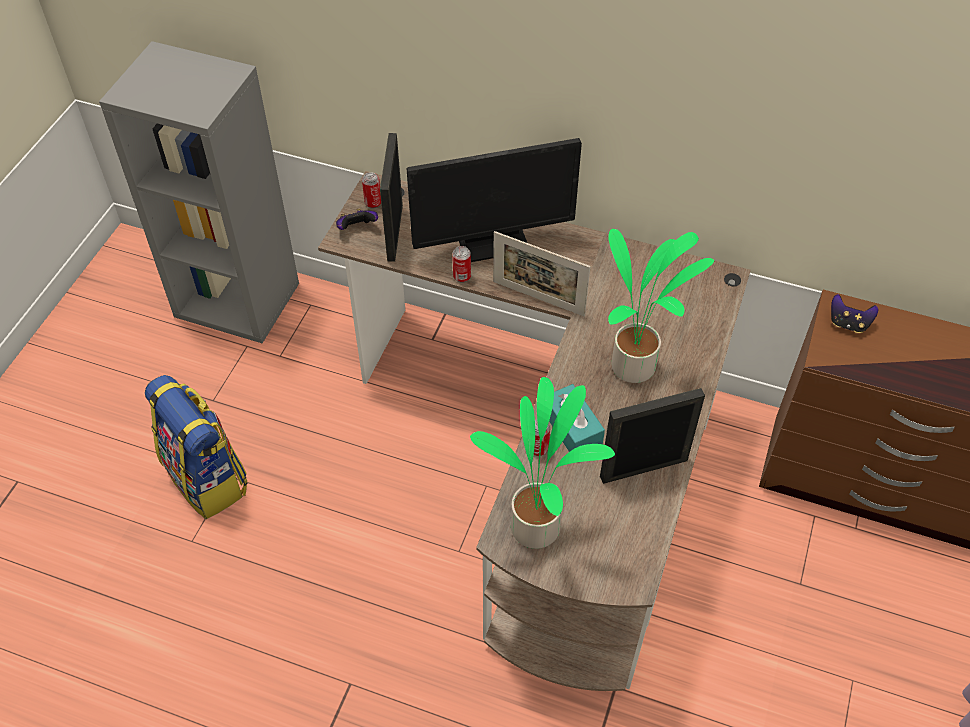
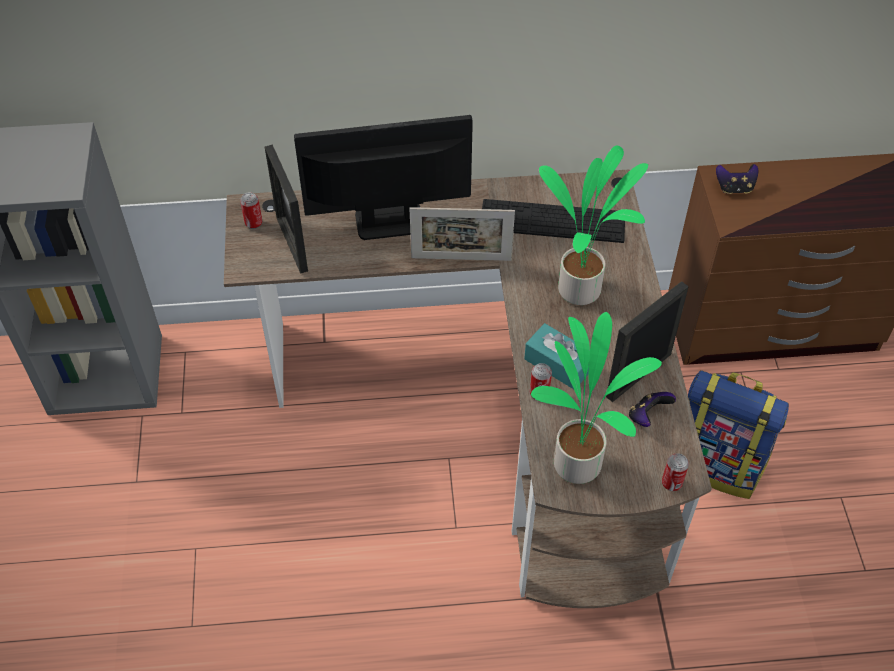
camera: 25 degrees left, 0 degrees up
backpack [145,375,247,519] -> backpack moved to [688,370,789,499]
game controller [336,208,378,230] -> game controller moved to [629,392,676,427]
monitor [407,138,582,262] -> monitor turned 150 degrees counterclockwise [294,115,473,240]
can [452,246,471,283] -> can moved to [662,453,689,491]
none -> keyboard [482,199,625,243]

